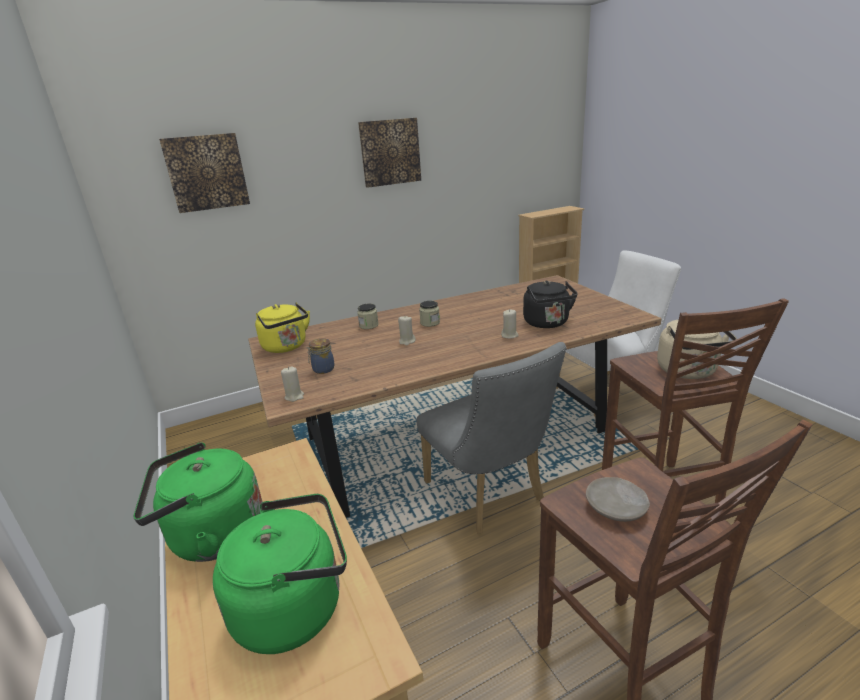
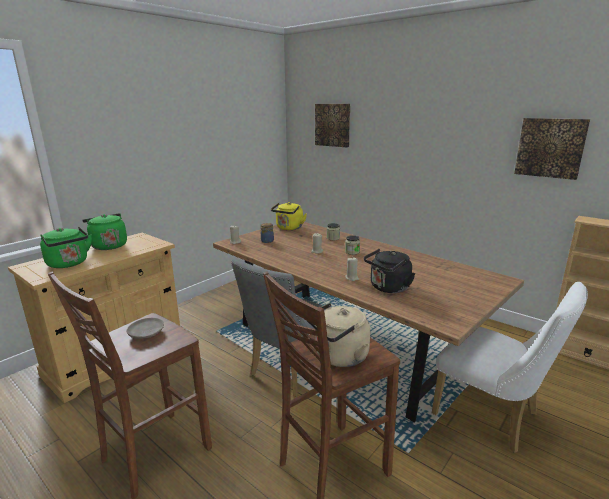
camera: 65 degrees right, 5 degrees down
picture [358,118,421,188] -> picture moved to [514,118,590,180]

